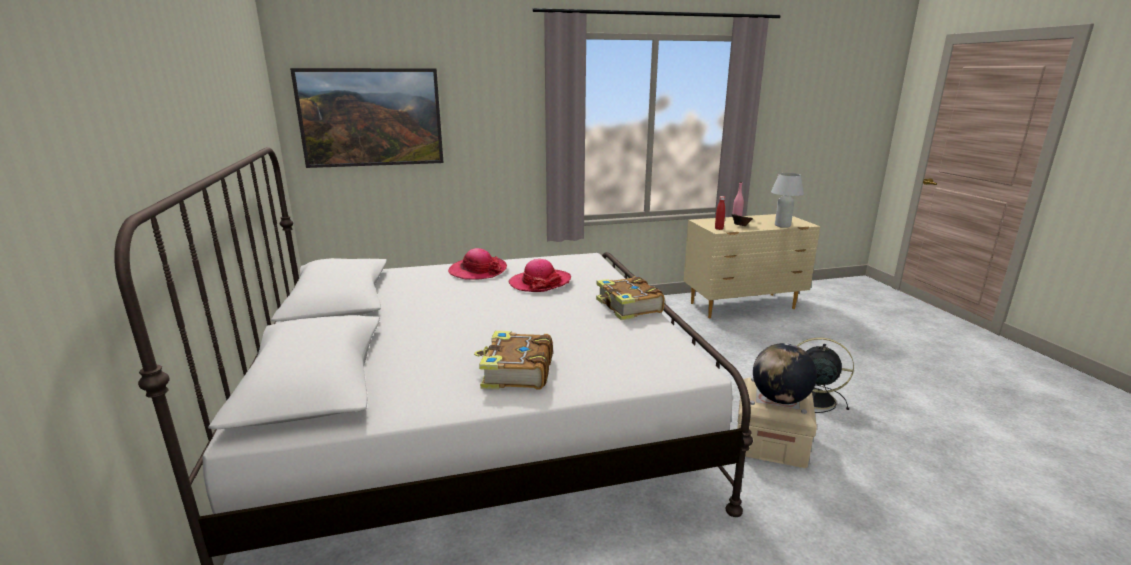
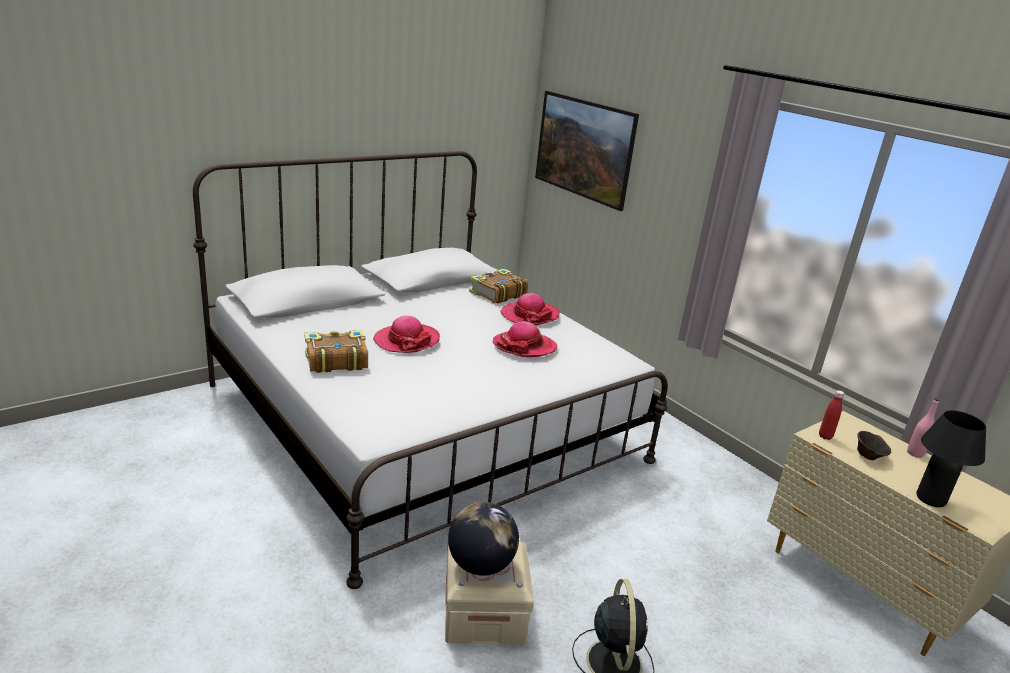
camera: 65 degrees right, 5 degrees up
book [596,276,665,320] -> book moved to [469,269,528,304]
white table lamp [771,173,804,228] -> black table lamp [916,410,986,507]
none -> hat [373,316,440,353]

